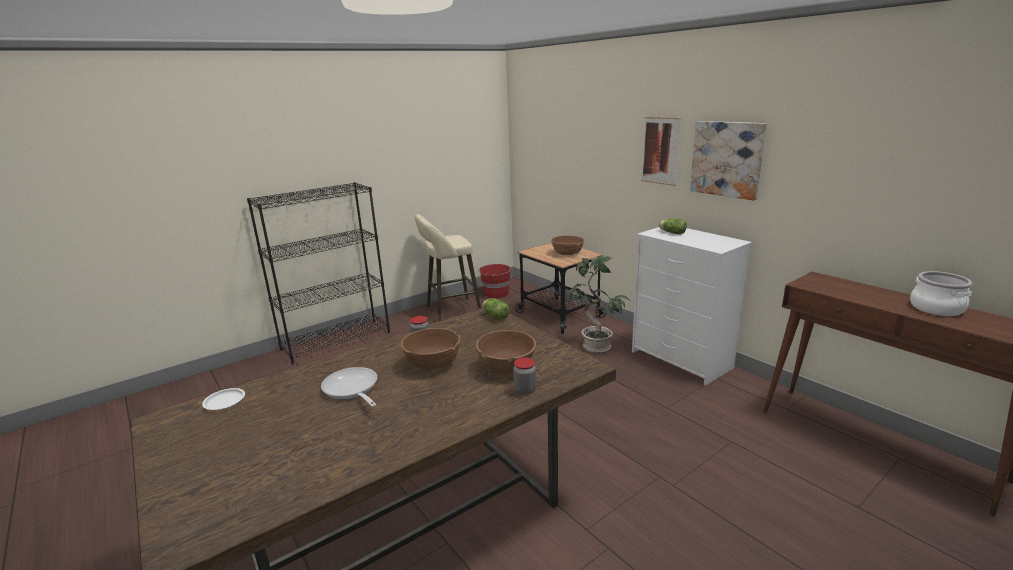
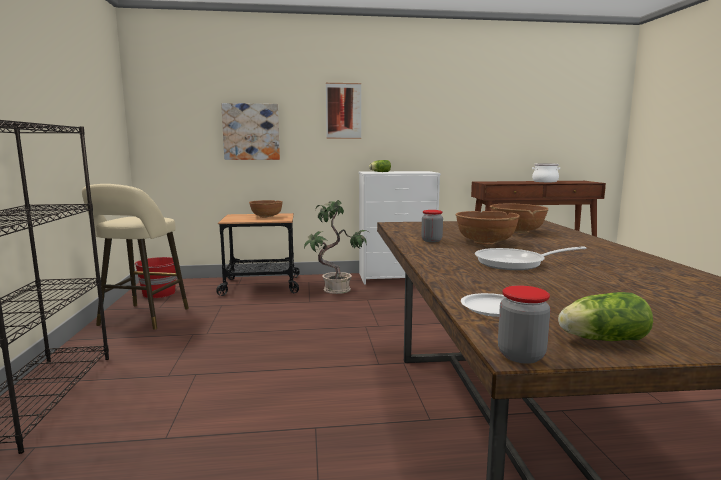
camera: 60 degrees left, 10 degrees down
lettuce [483,298,510,320] -> lettuce moved to [558,292,653,341]
jar [513,357,536,394] -> jar moved to [498,285,551,364]
picture [690,121,767,200] -> picture moved to [221,103,280,160]

